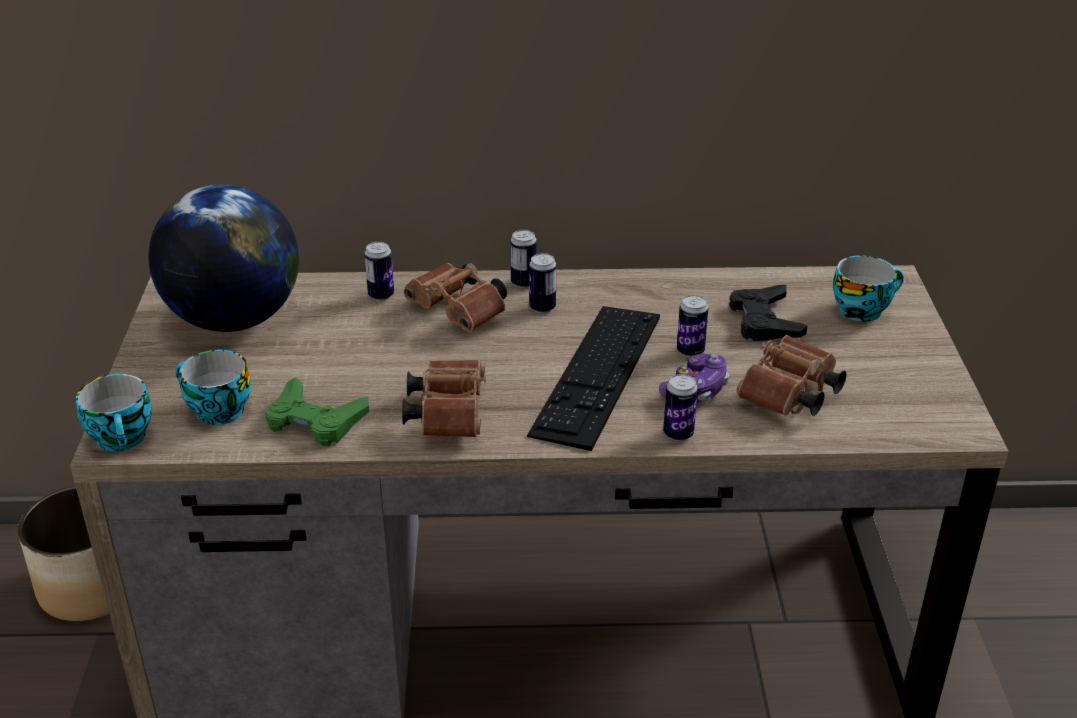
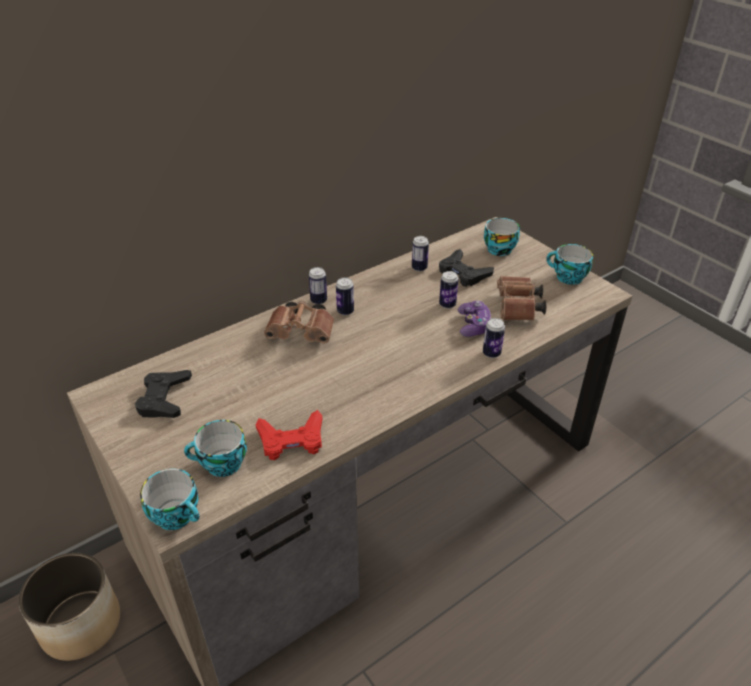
camera: 35 degrees left, 5 degrees up
globe [149,184,299,332] -> black game controller [135,370,192,418]
green game controller [265,377,369,446] -> red game controller [256,410,322,460]
can [364,242,394,301] -> can moved to [412,236,429,272]
brown binoculars [402,360,486,437] -> none
keyboard [527,306,660,451] -> none
none -> cup [546,244,593,285]

